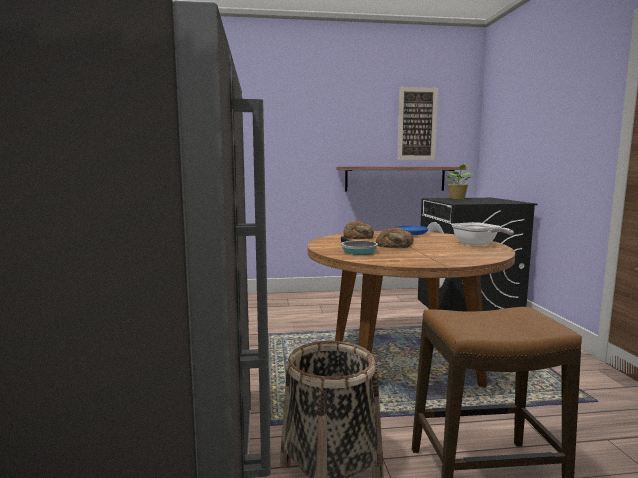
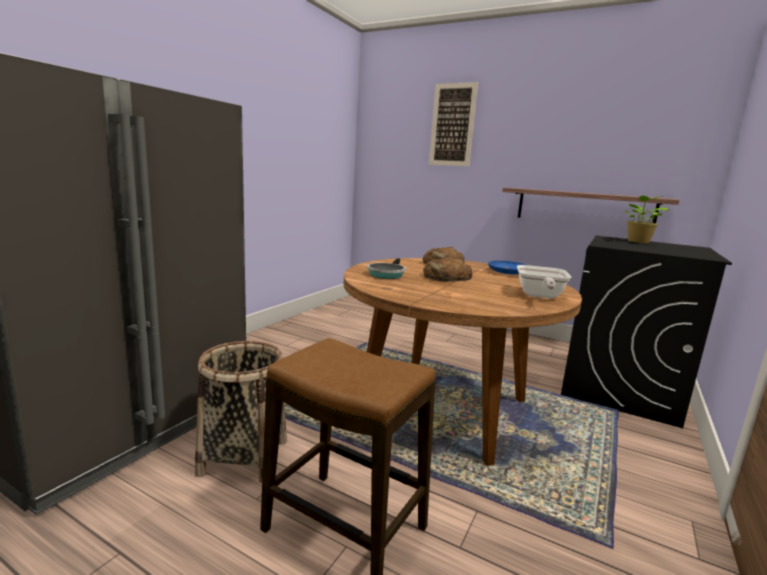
camera: 35 degrees right, 5 degrees up
picture [397,87,438,160] -> picture moved to [429,82,478,166]

